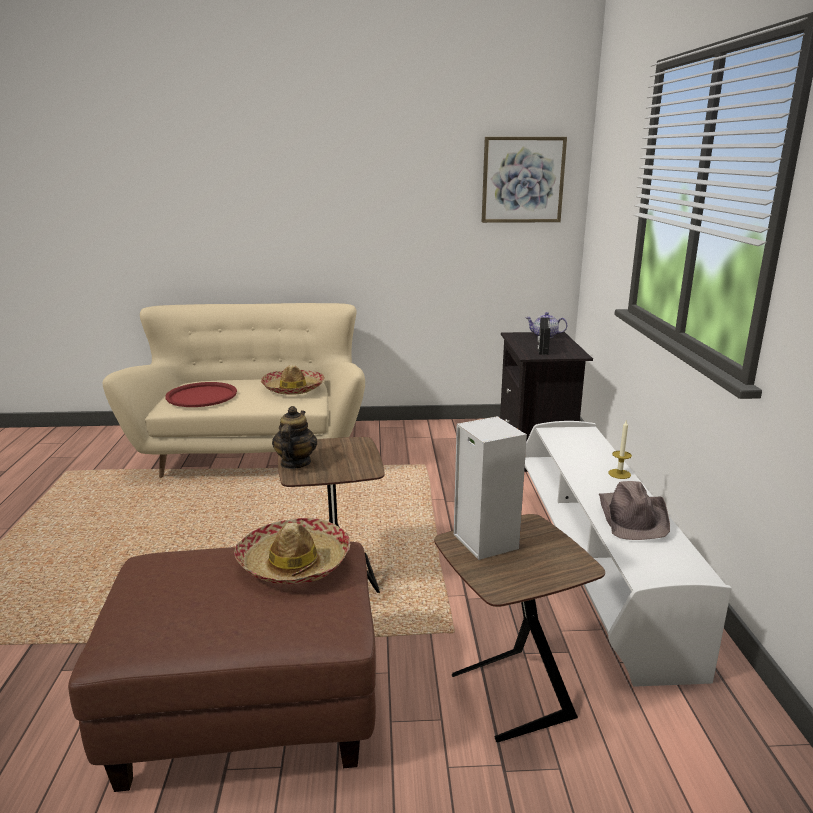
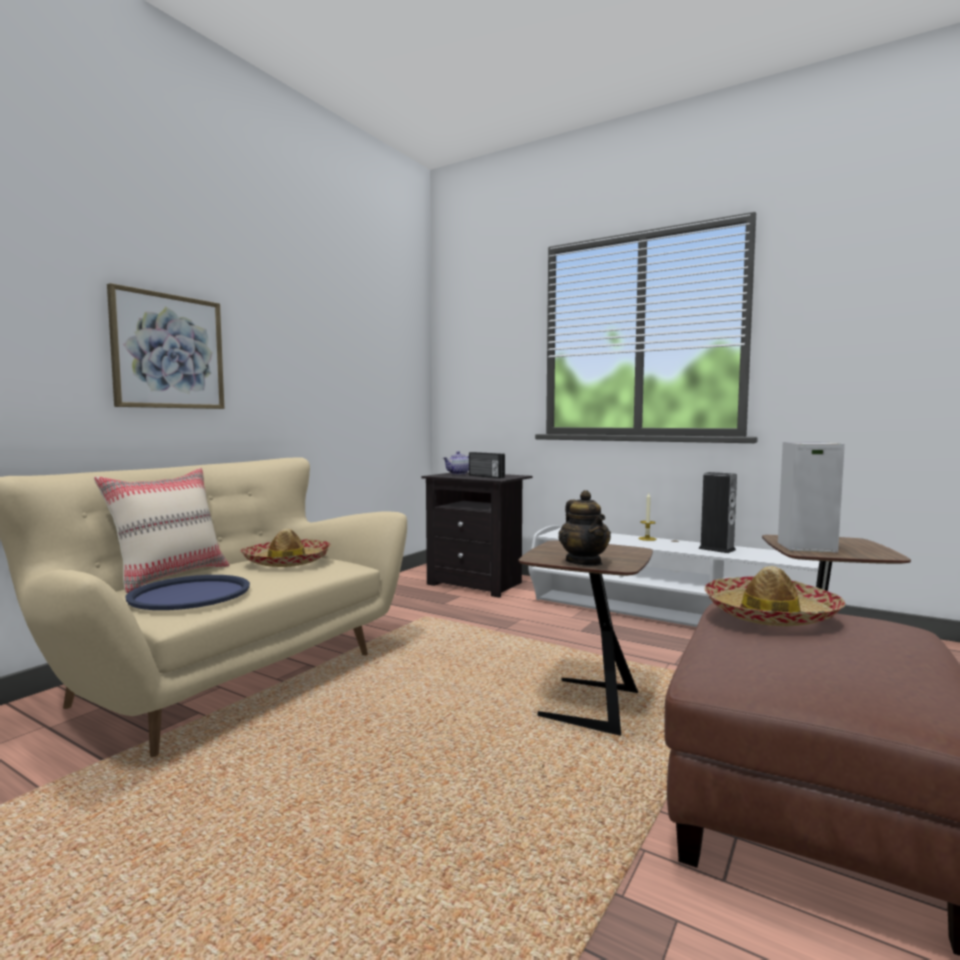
camera: 55 degrees left, 15 degrees down
red tray [165,382,237,407] -> blue tray [125,575,250,610]
teapot [272,406,317,469] -> teapot turned 150 degrees counterclockwise [558,490,611,566]
picture [482,137,567,223] -> picture moved to [107,283,224,409]
brown hat [599,481,670,540] -> speaker [698,472,737,553]
none -> beige pillow [94,468,229,593]

